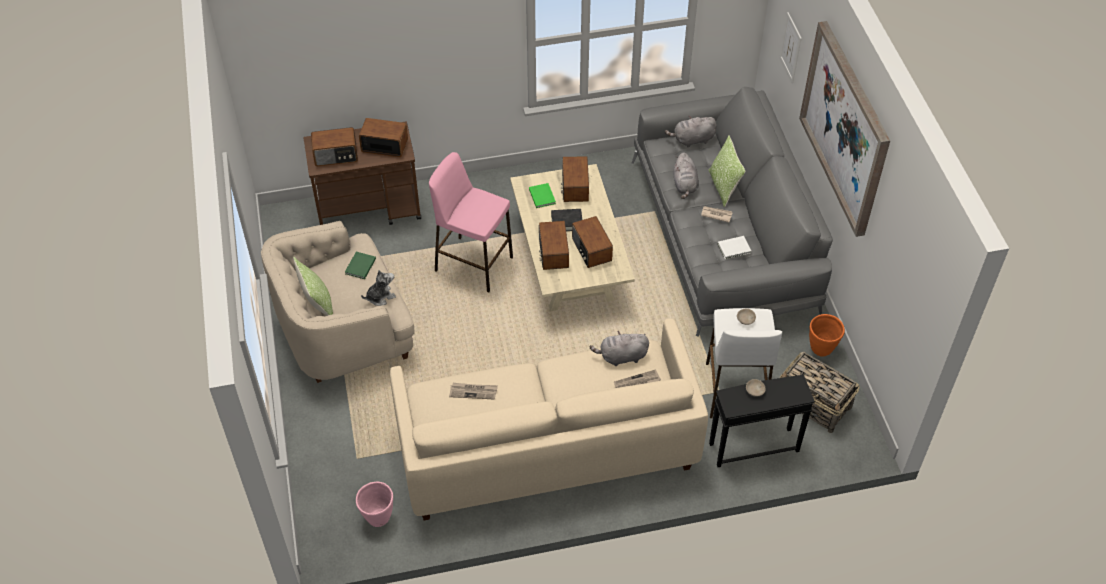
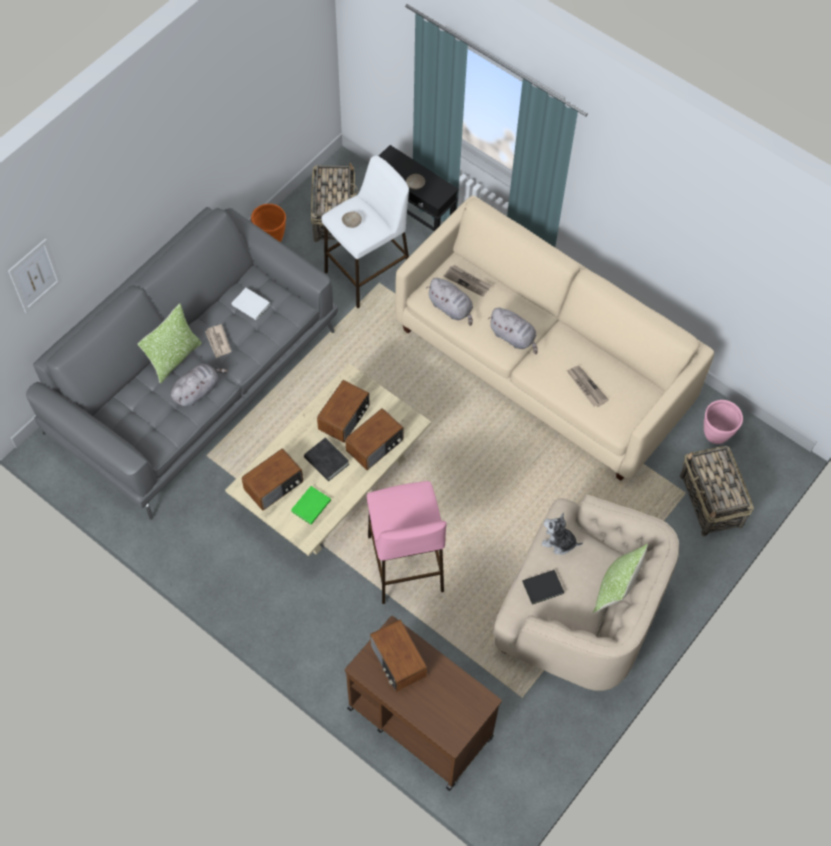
camera: 130 degrees left, 10 degrees up
radio [311,127,358,166] -> none
green book [345,252,376,279] -> black book [522,570,564,605]
grey plush toy [665,116,717,147] -> grey plush toy moved to [488,308,538,354]
picture [799,21,890,237] -> none
none -> basket [680,446,754,536]

